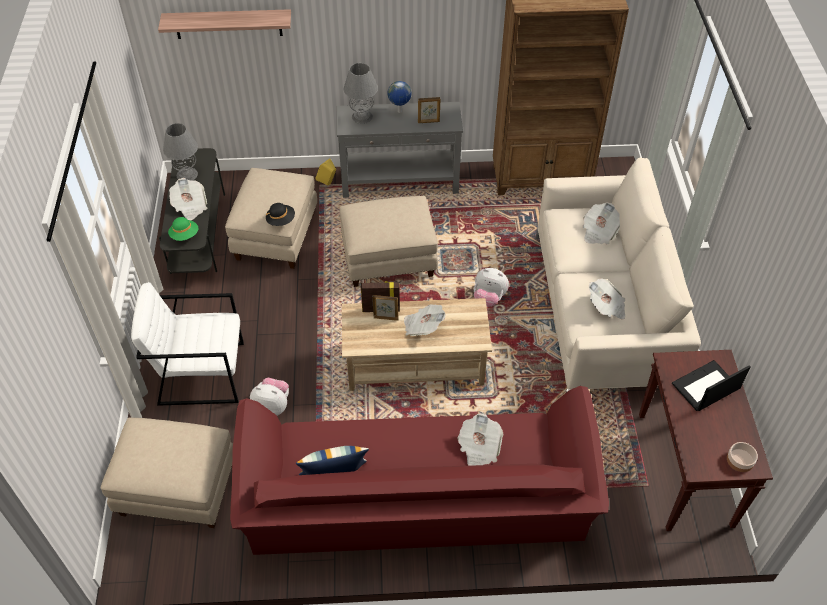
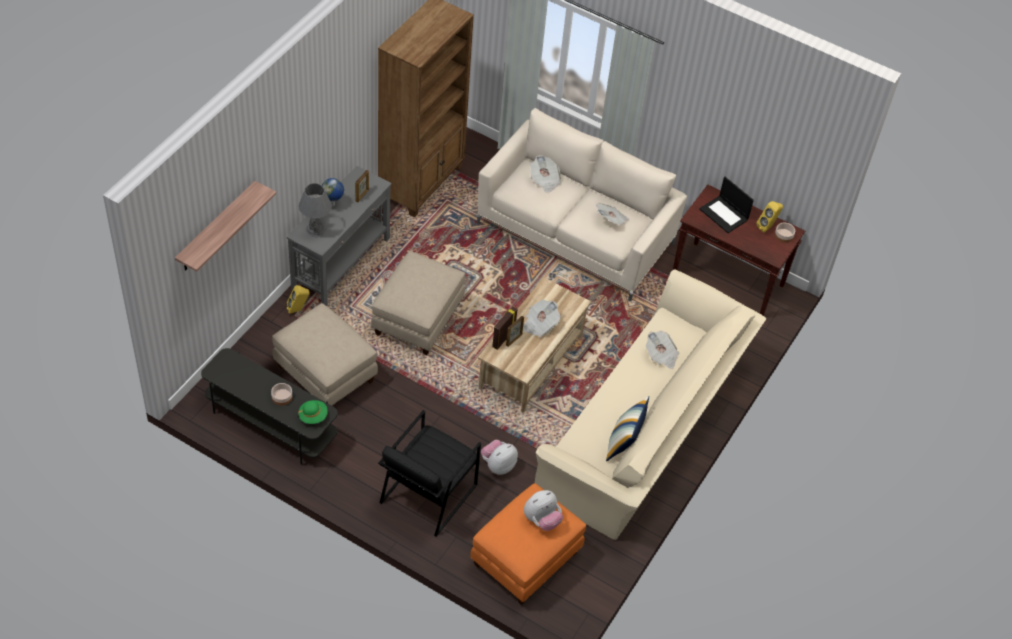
camera: 60 degrees left, 0 degrees up
beige ottoman [101,418,233,528] -> orange ottoman [470,483,586,605]
white armchair [131,282,244,406] -> black armchair [378,410,481,537]
grey table lamp [163,123,198,181] -> none
newspaper [169,178,207,220] -> bowl [271,383,292,405]
red sofa [230,386,609,555] -> beige sofa [535,269,767,540]
black hat [266,203,295,226] -> none
plush toy [474,268,509,307] -> plush toy moved to [524,490,563,531]
laptop [672,360,751,411] -> laptop turned 45 degrees counterclockwise [699,177,754,233]
none -> yellow speaker [756,201,783,233]

